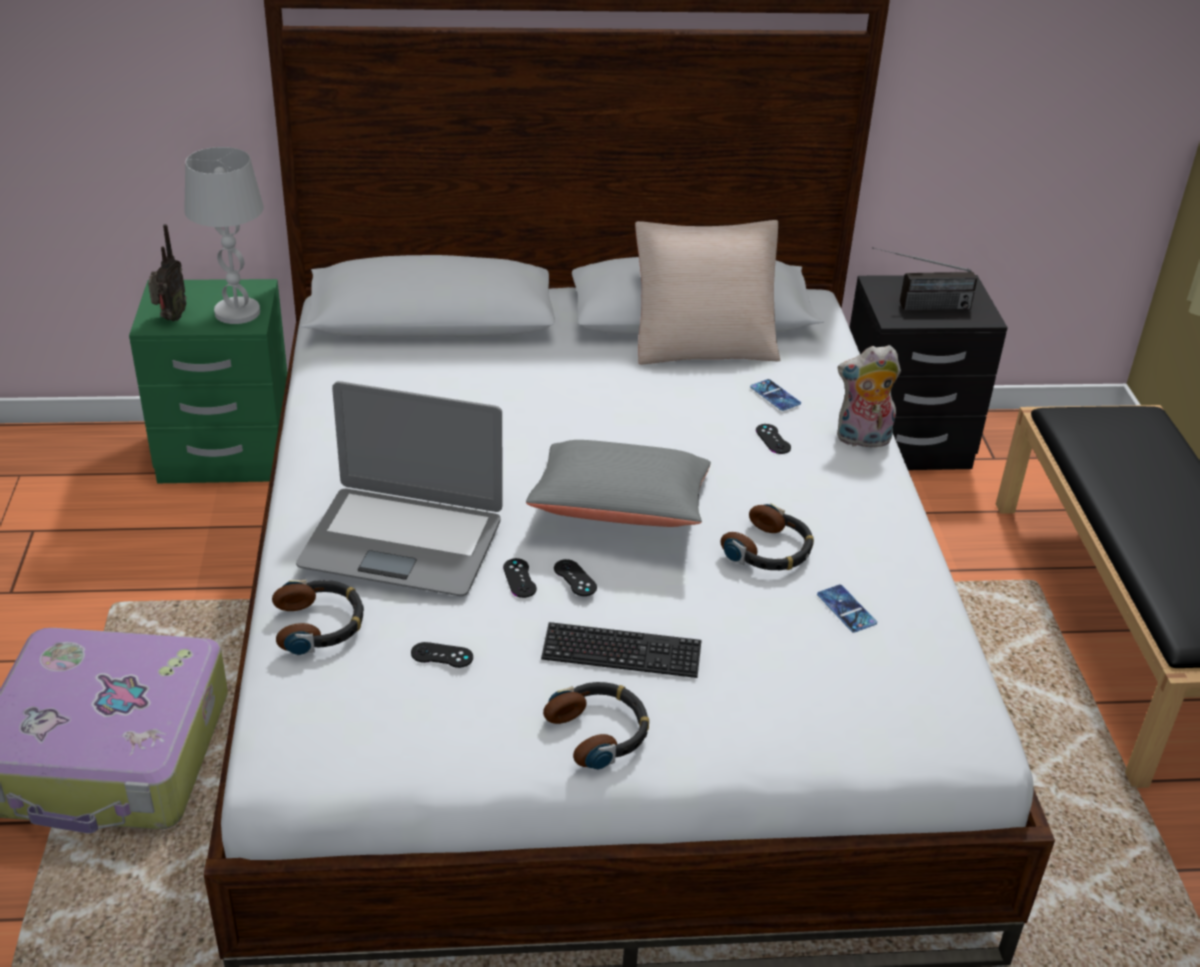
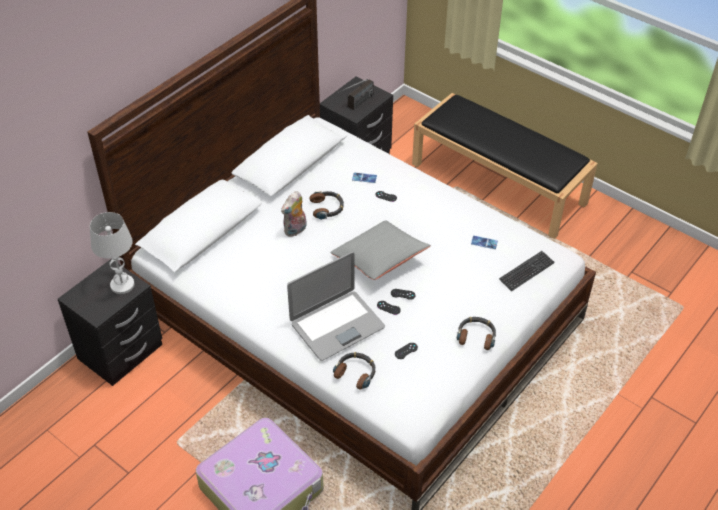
camera: 45 degrees left, 10 degrees up
green nightstand [129,279,287,483] -> black nightstand [58,259,162,386]
radio [148,224,186,321] -> none
keyboard [541,622,702,678] -> keyboard moved to [499,251,555,291]
beige pillow [635,220,780,364] -> none
headphones [721,503,814,570] -> headphones moved to [309,191,344,220]
plush toy [837,345,901,451] -> plush toy moved to [281,191,307,237]

